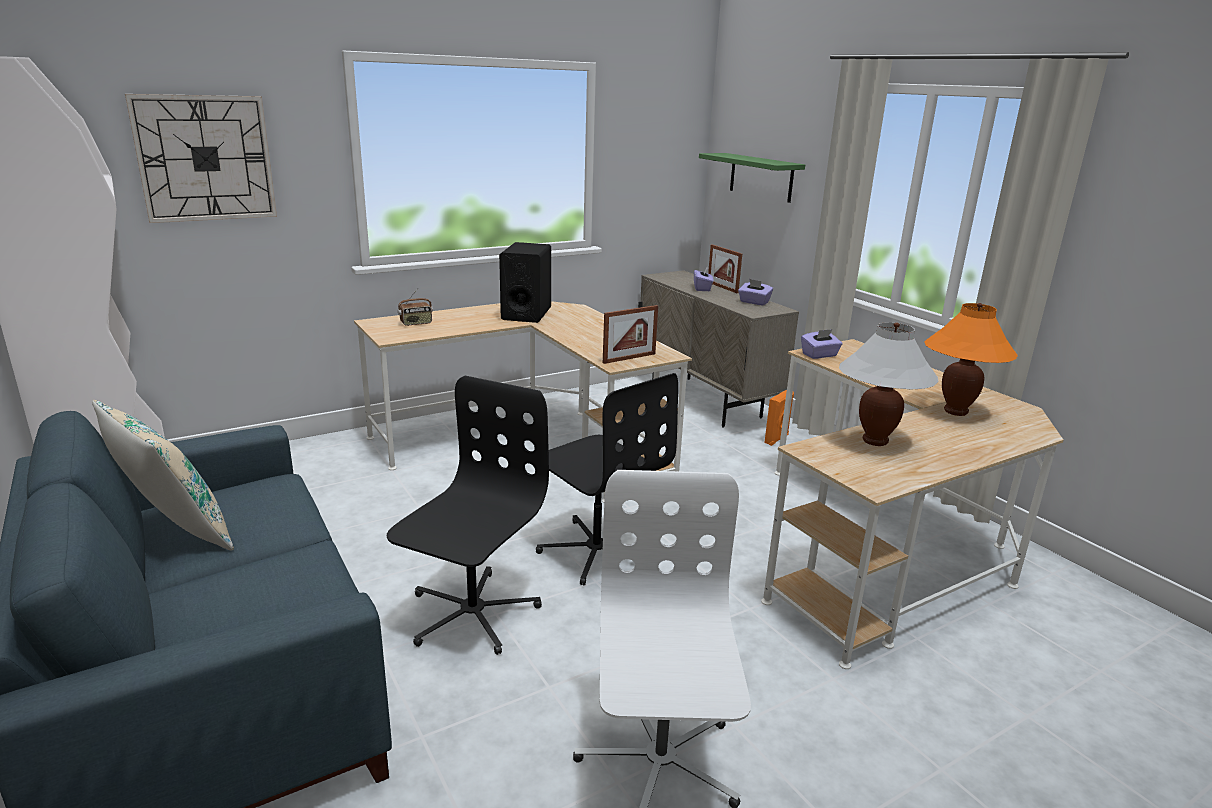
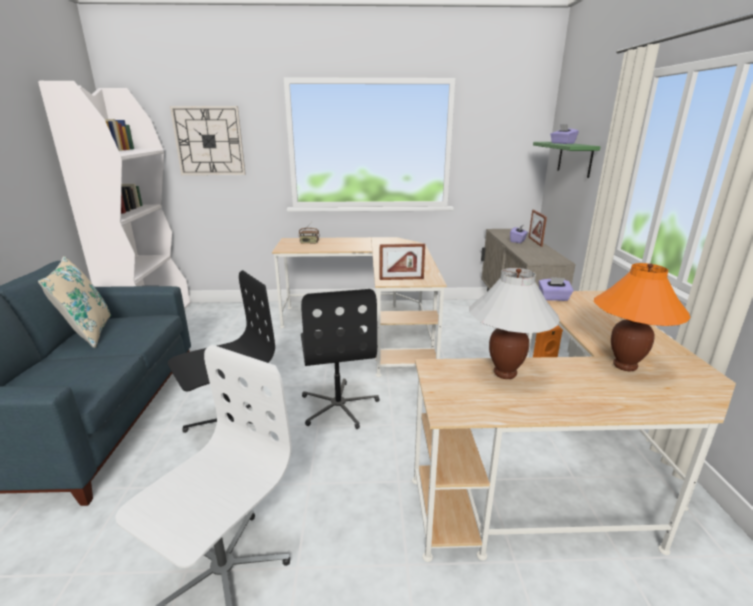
camera: 30 degrees right, 0 degrees up
black speaker [499,242,551,323] -> none
purple tissue box [738,279,773,306] -> purple tissue box moved to [550,124,579,144]

